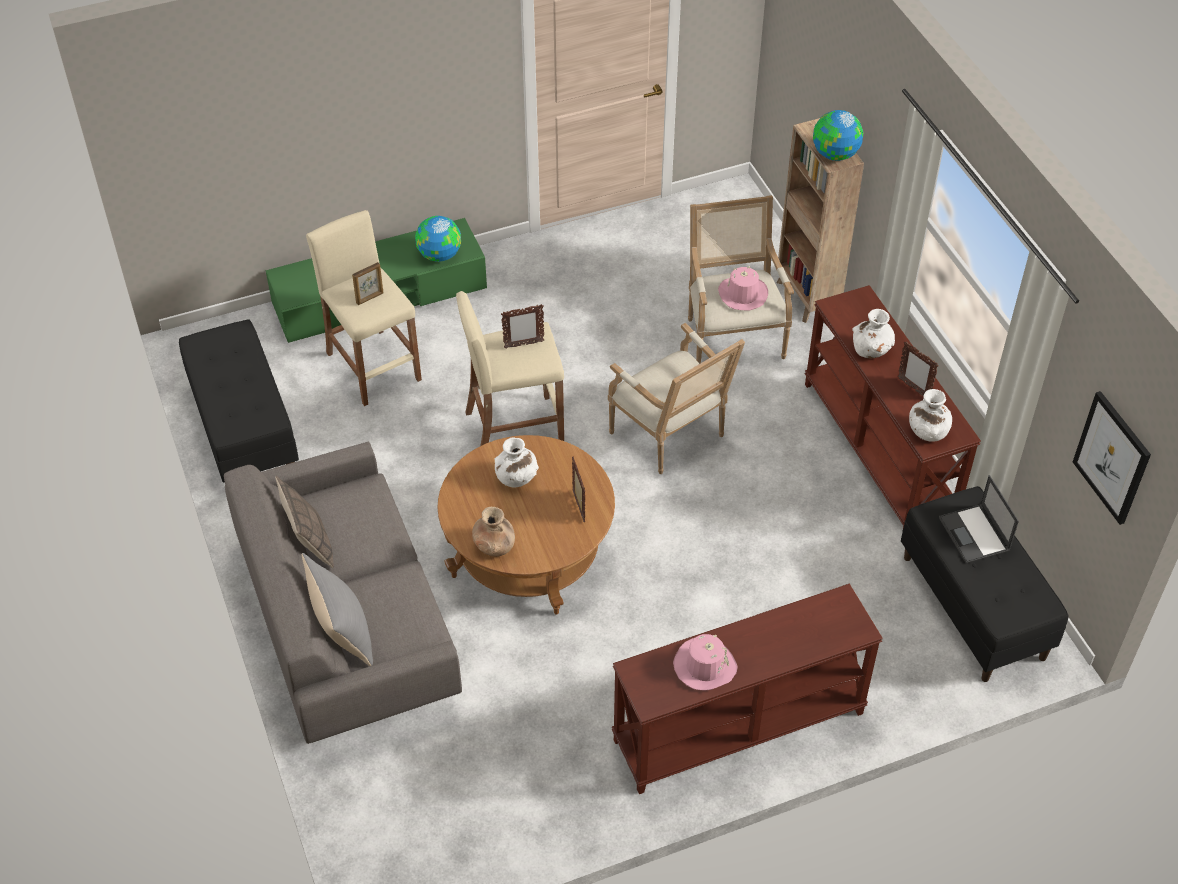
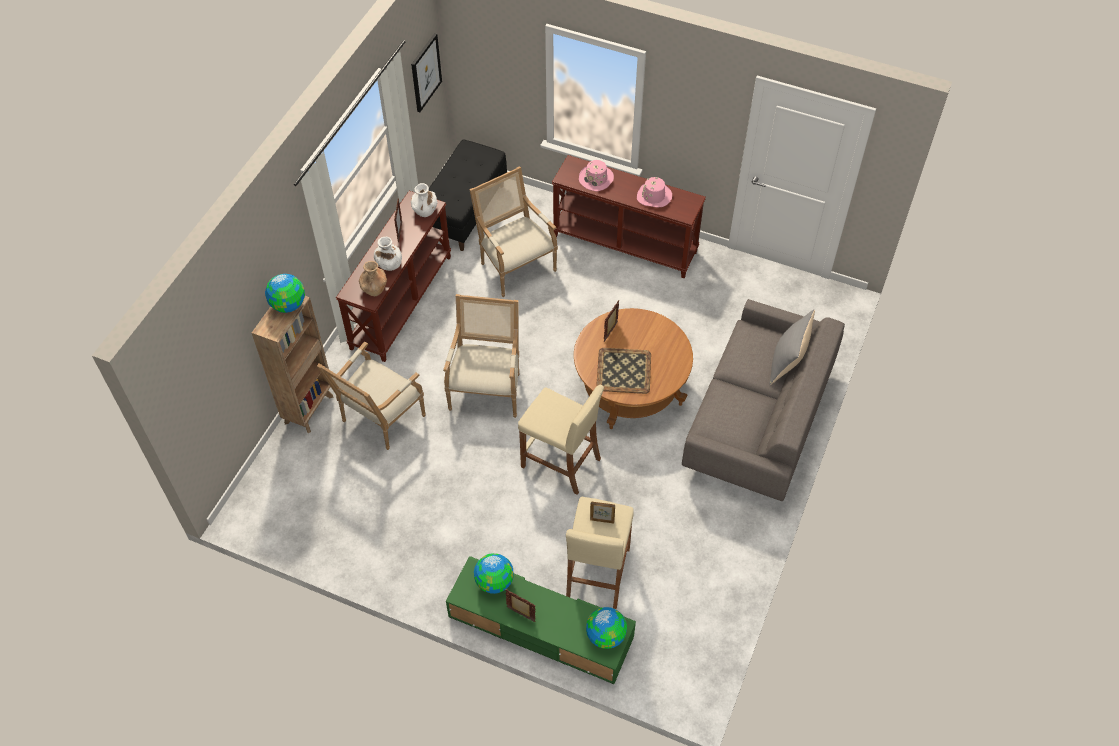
camera: 135 degrees left, 5 degrees up
black bench [179,319,299,482] -> none
pillow [275,476,334,568] -> none
brown vase [472,507,515,557] -> brown vase moved to [359,261,387,296]
white vase [495,438,539,487] -> tray [596,348,651,394]
picture frame [501,304,544,349] -> picture frame moved to [505,589,536,622]
pink hat [718,267,768,310] -> pink hat moved to [579,160,614,191]
laptop [939,475,1019,564] -> none
none -> armchair [469,166,558,297]
none -> globe [586,607,627,649]

